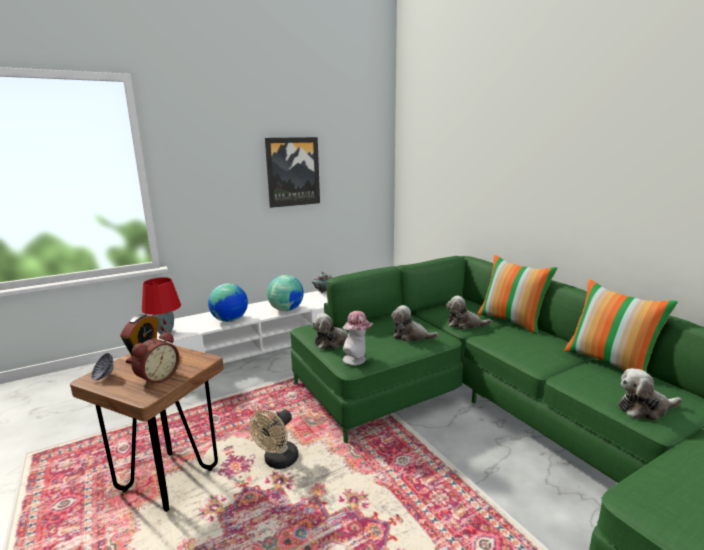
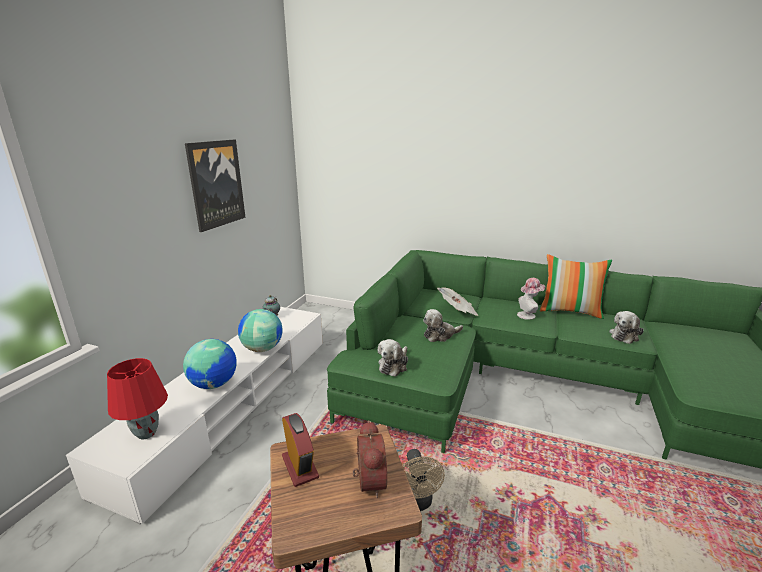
camera: 40 degrees left, 5 degrees up
bowl [91,353,114,380] -> none
hat [343,311,374,365] -> hat moved to [517,278,545,320]
plush toy [446,296,492,329] -> newspaper [438,287,479,316]
pillow [478,255,557,334] -> none

